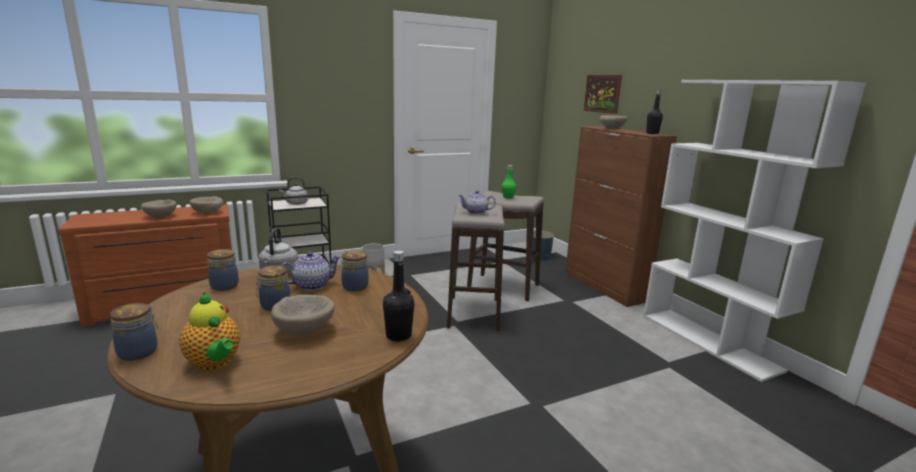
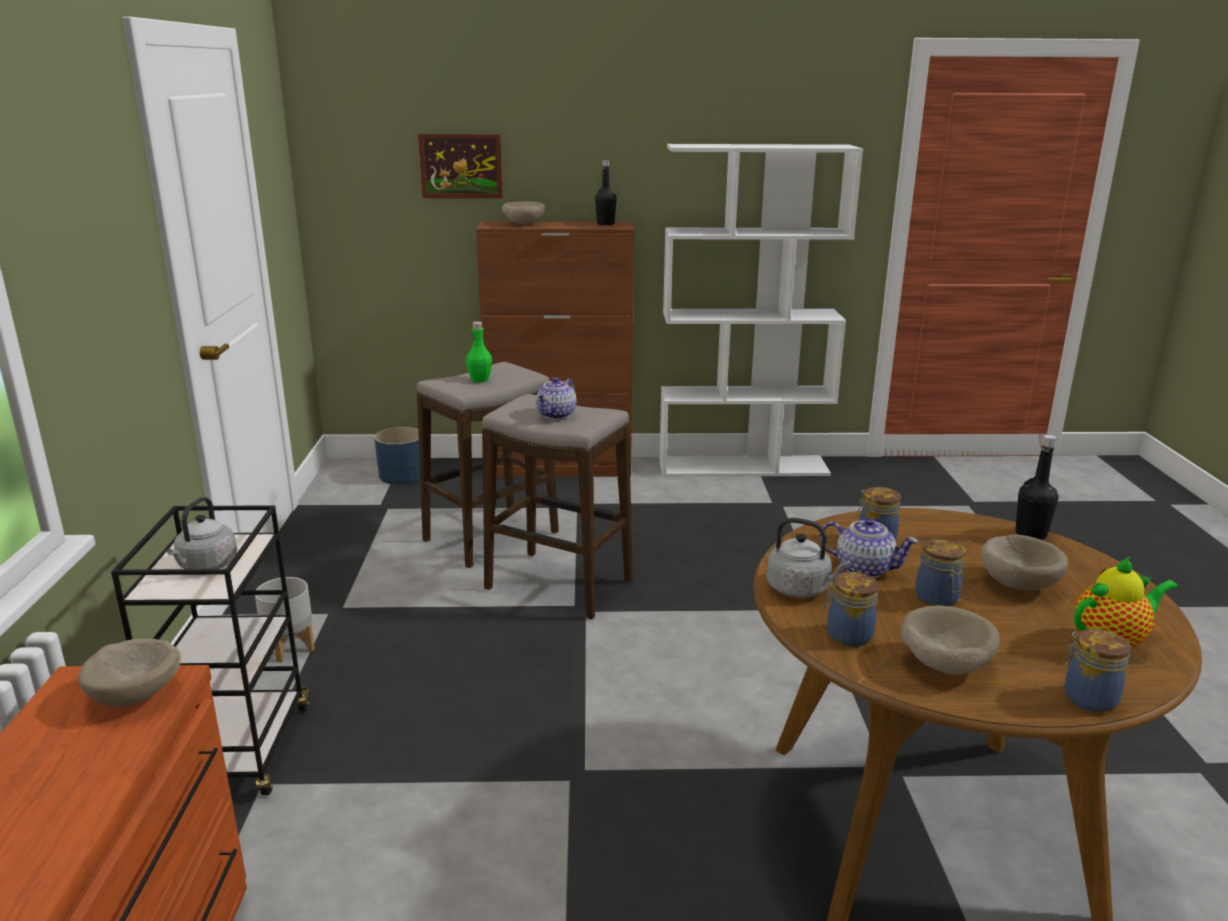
camera: 65 degrees left, 5 degrees up
beige bowl [141,200,177,218] -> beige bowl moved to [901,605,1000,675]
teapot [281,251,341,291] -> teapot turned 120 degrees clockwise [819,518,919,578]

